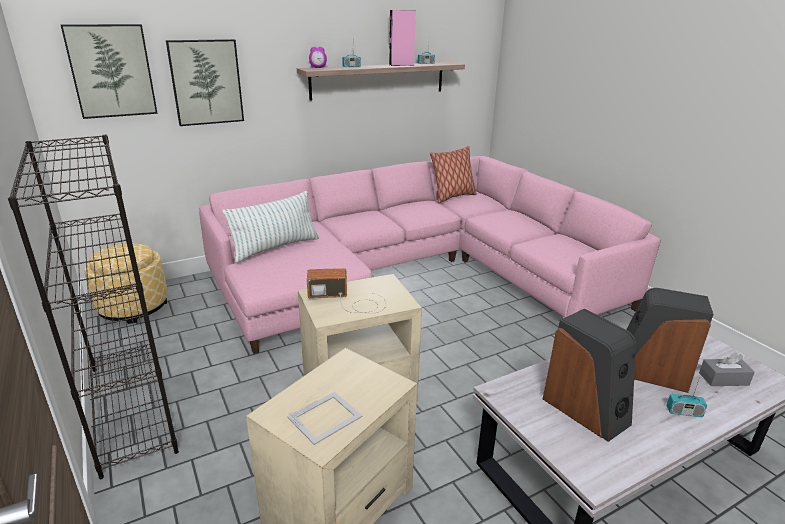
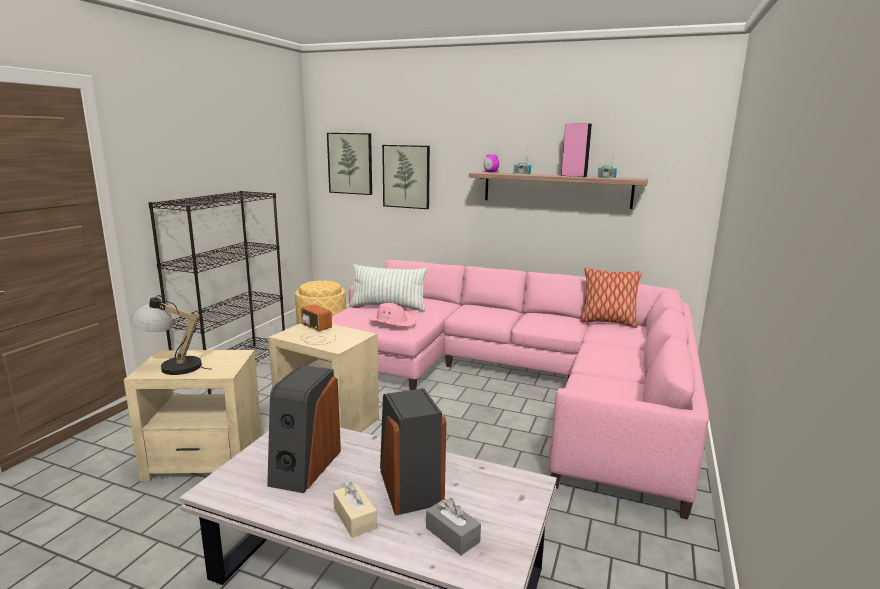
camera: 50 degrees right, 10 degrees down
picture frame [287,392,362,445] -> table lamp [130,295,212,375]
radio [667,372,707,417] -> beige tissue box [333,482,377,538]
none -> pink hat [368,303,416,327]

